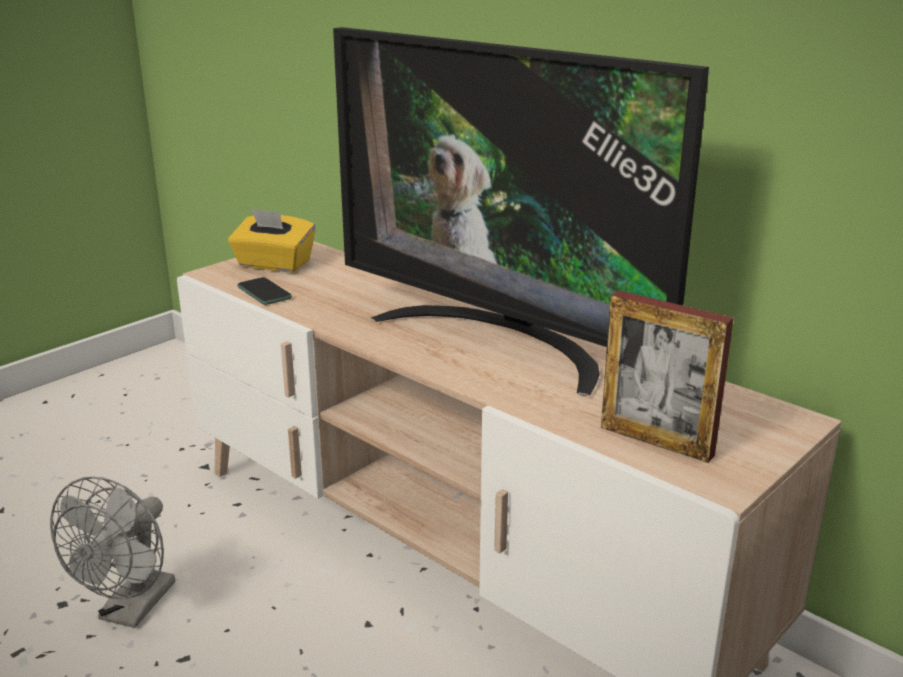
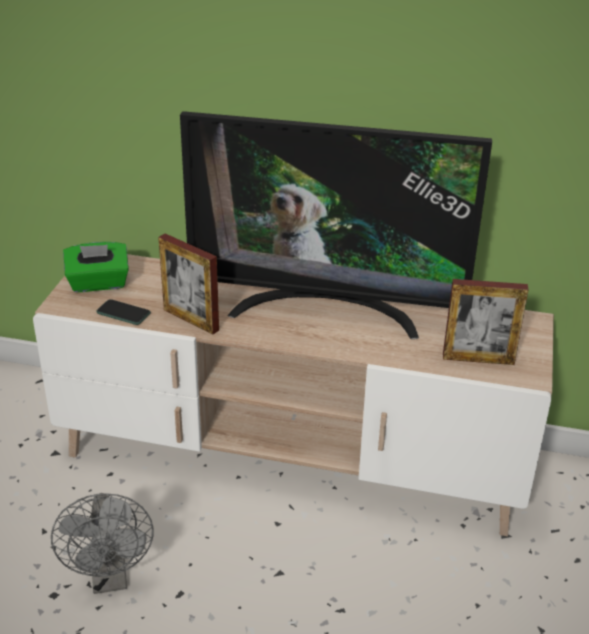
camera: 30 degrees left, 10 degrees up
yellow tissue box [228,208,315,272] -> green tissue box [63,242,129,292]
none -> picture frame [158,234,219,334]

